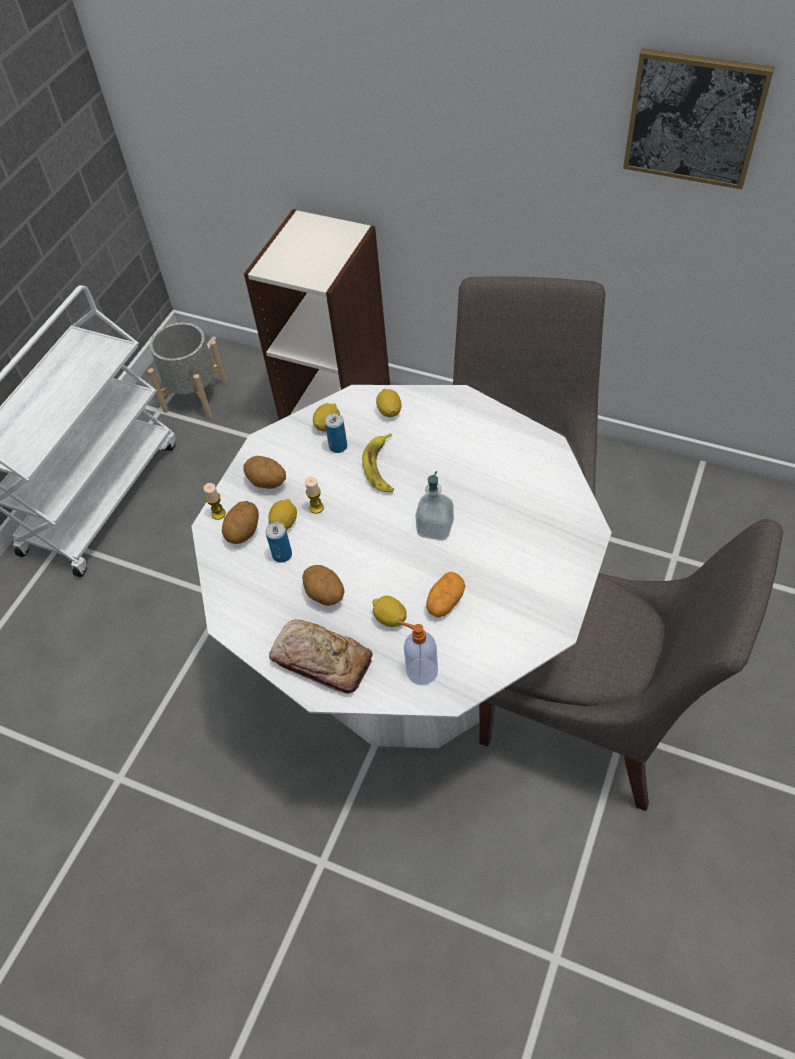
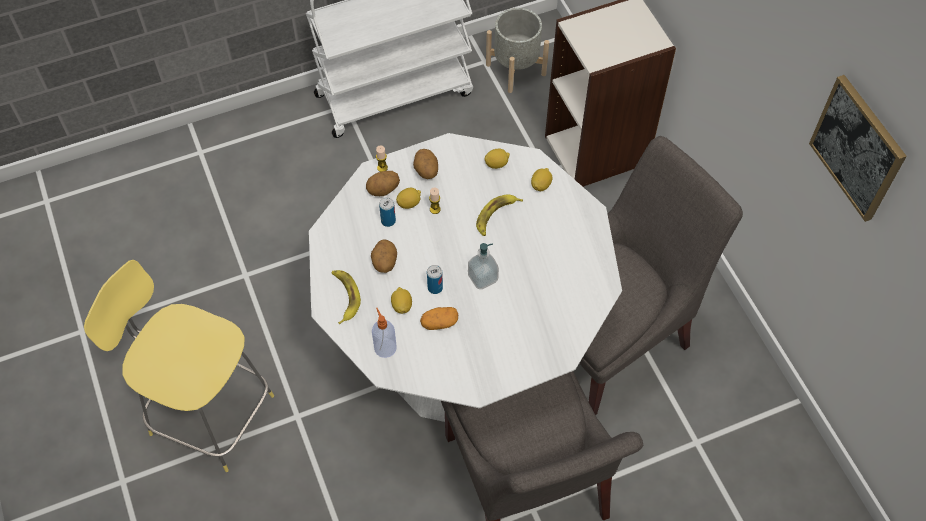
camera: 40 degrees right, 5 degrees up
bread [269,620,373,694] -> banana [331,270,361,324]
can [325,413,347,453] -> can moved to [427,265,443,294]
none -> yellow stool [84,260,274,472]

